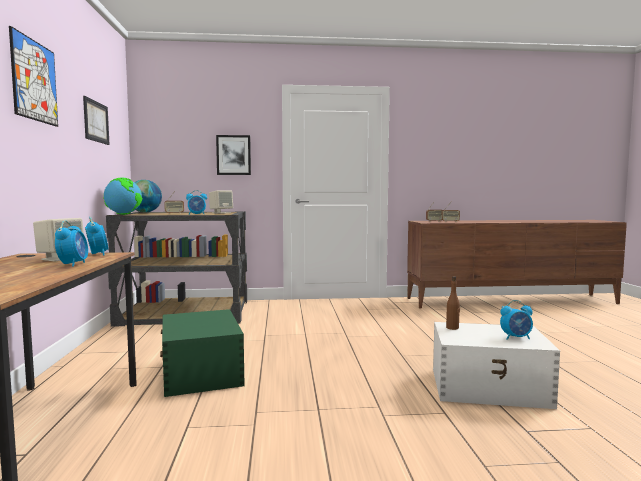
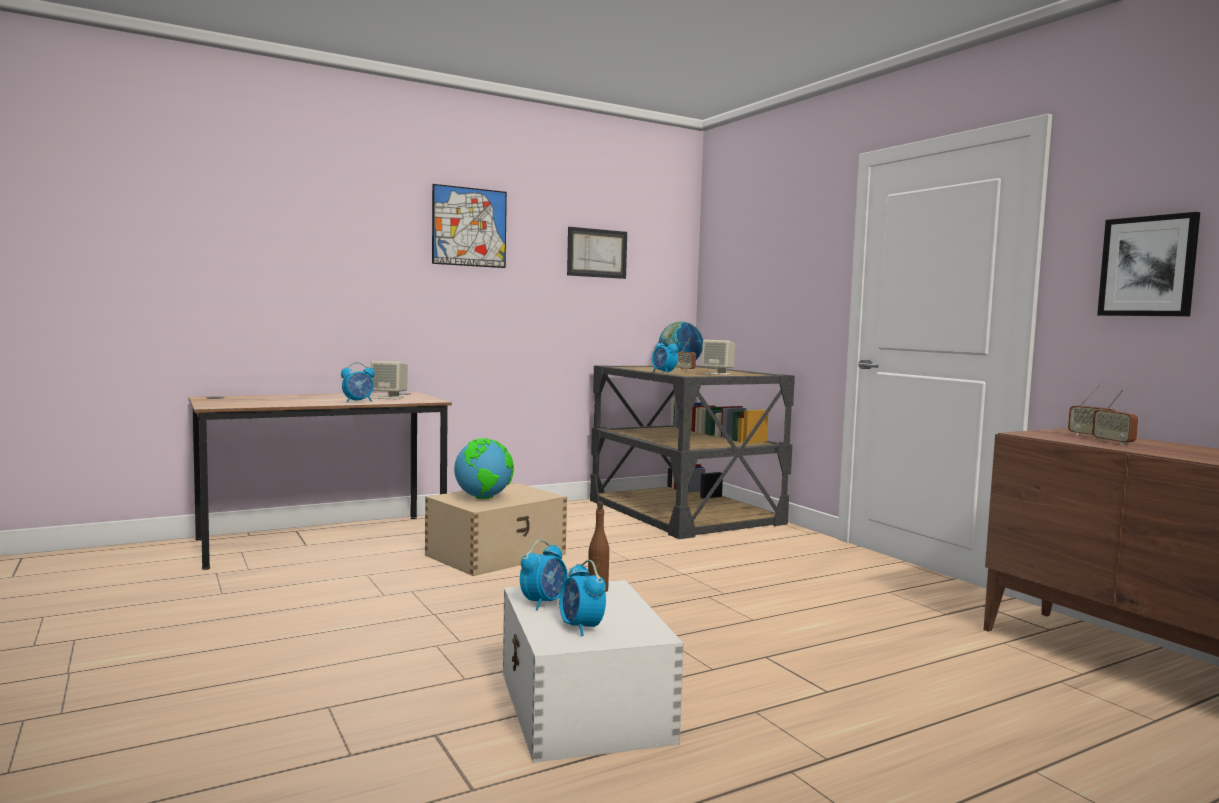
camera: 65 degrees right, 0 degrees up
alarm clock [85,217,108,256] -> alarm clock moved to [520,540,568,610]
globe [104,178,142,215] -> globe moved to [454,438,514,499]
green storage box [160,309,245,397] -> beige storage box [425,483,567,576]
picture [216,135,251,175] -> picture moved to [1097,212,1200,316]

